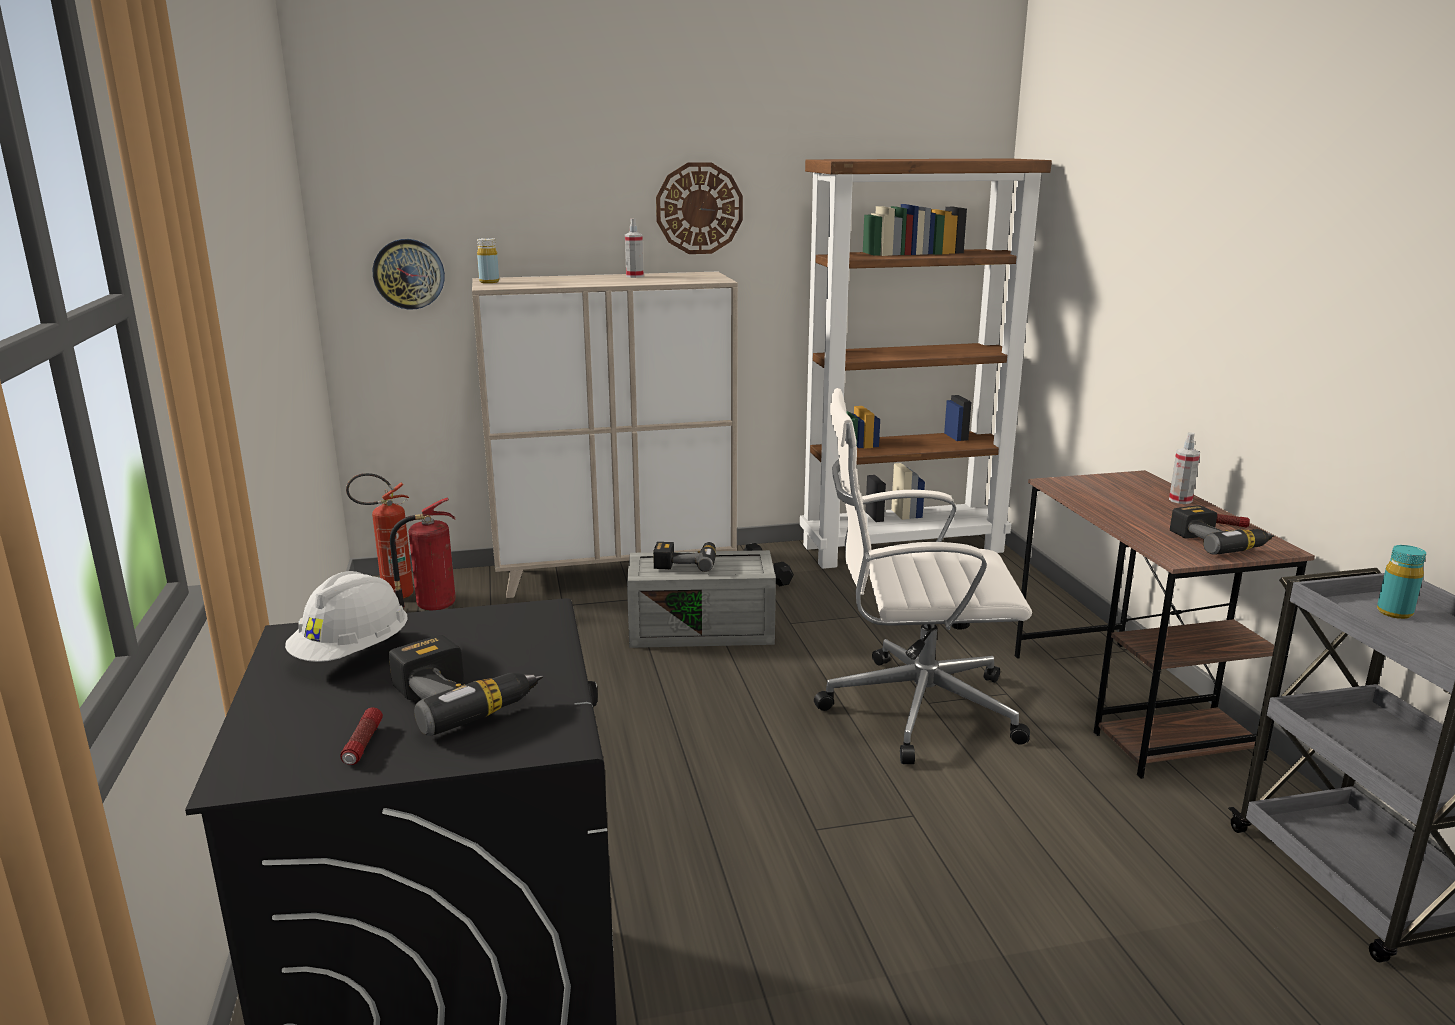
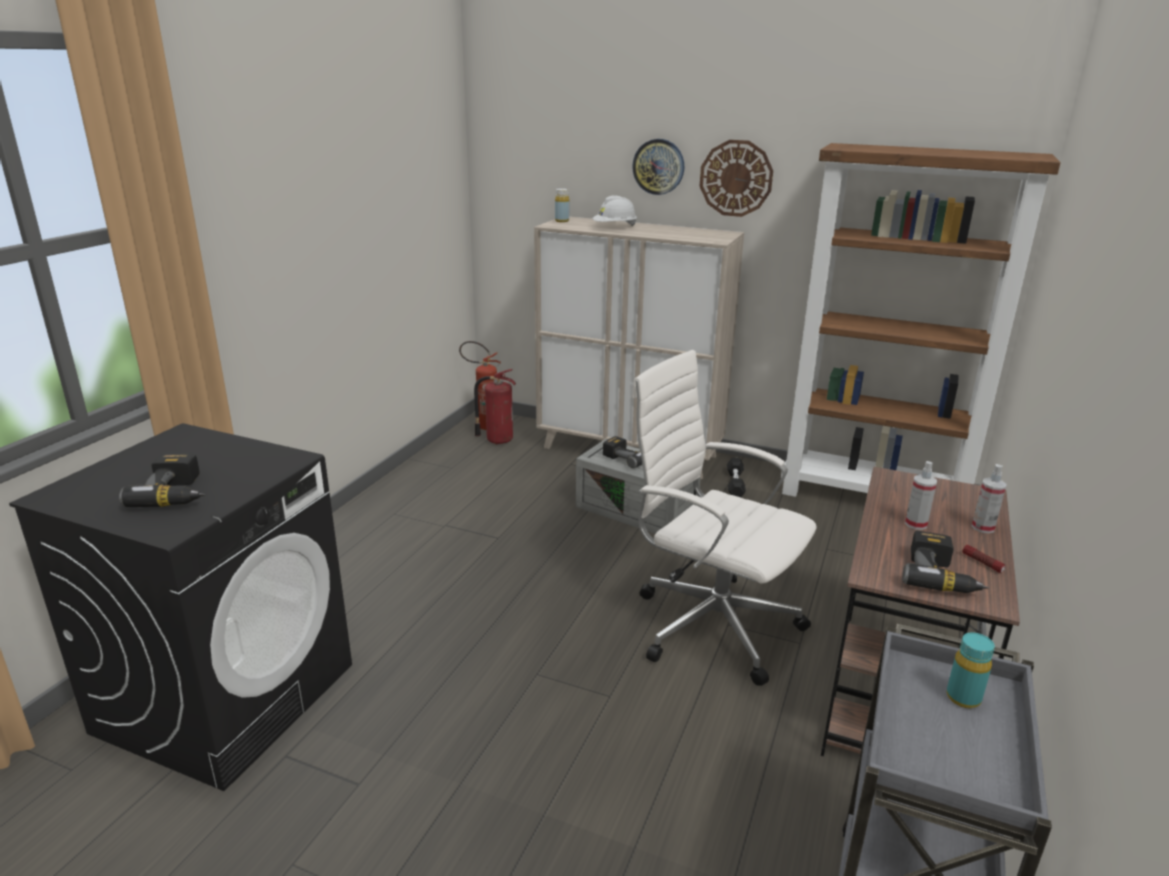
camera: 35 degrees right, 5 degrees up
white hard hat [285,571,408,662] -> white hard hat moved to [593,195,637,226]
flashlight [340,707,383,765] -> none
wall clock [373,239,445,310] -> wall clock moved to [632,139,684,195]
spray bottle [625,218,644,278] -> spray bottle moved to [905,461,937,530]

